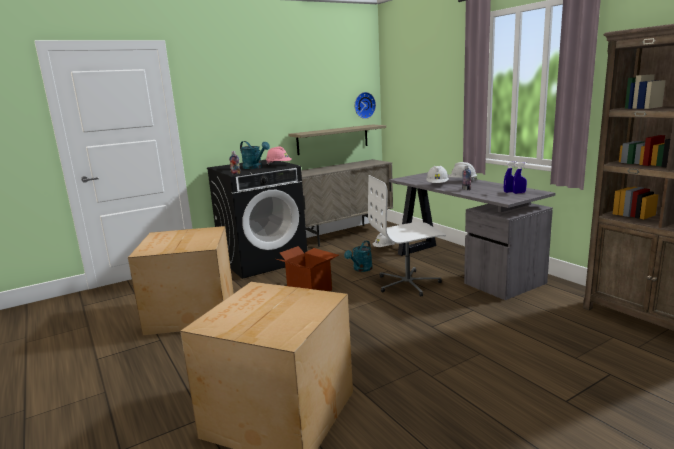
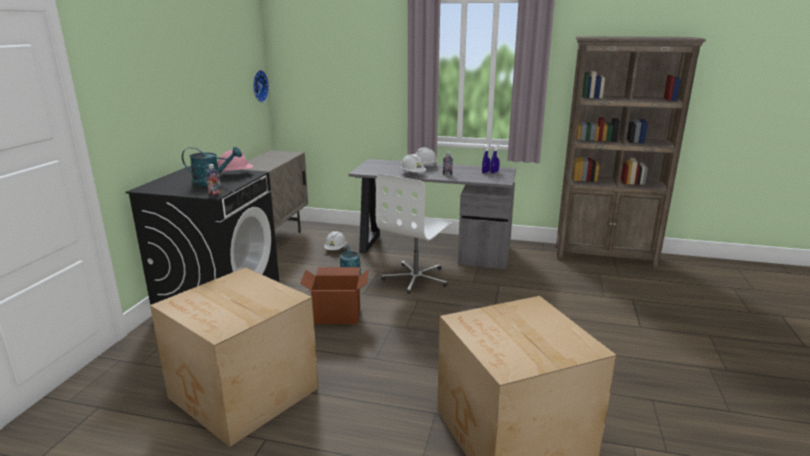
camera: 45 degrees left, 5 degrees up
shelf [288,125,386,155] -> none

